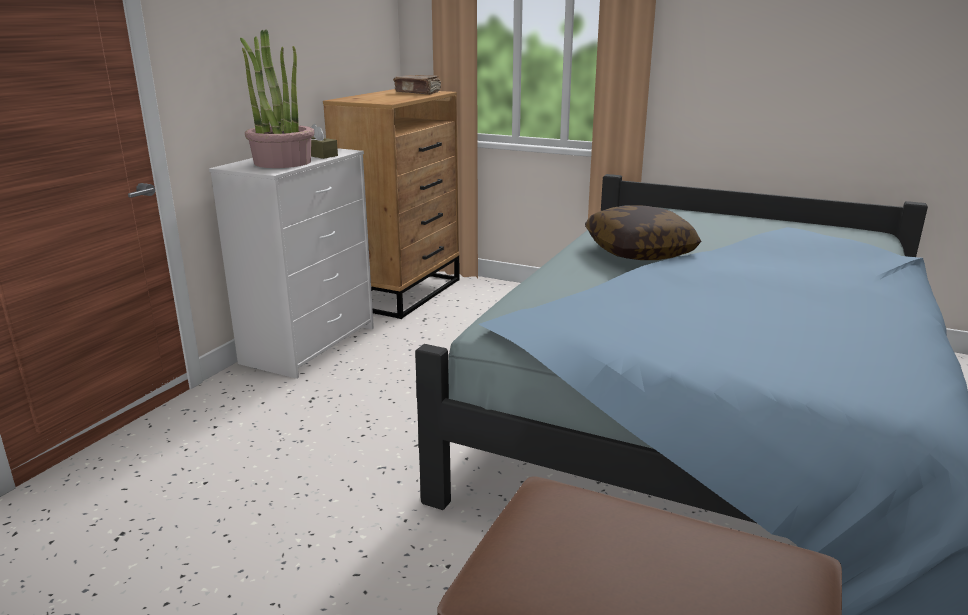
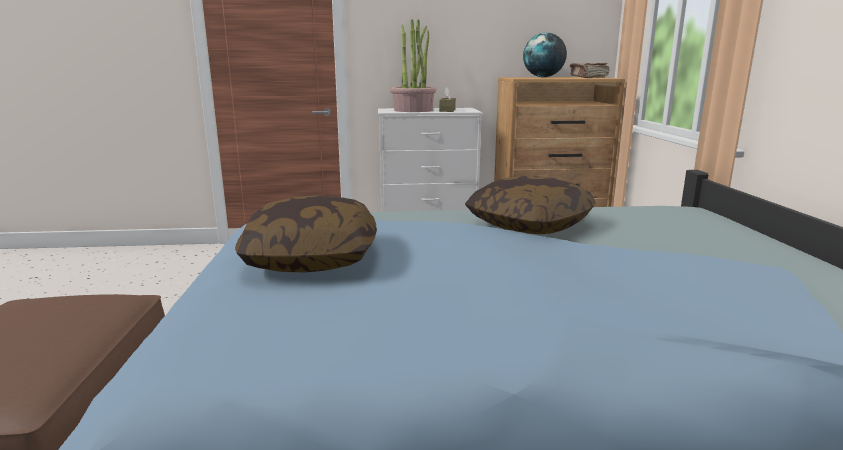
camera: 60 degrees right, 5 degrees down
none -> pillow [235,195,377,273]
none -> globe [523,33,567,77]

